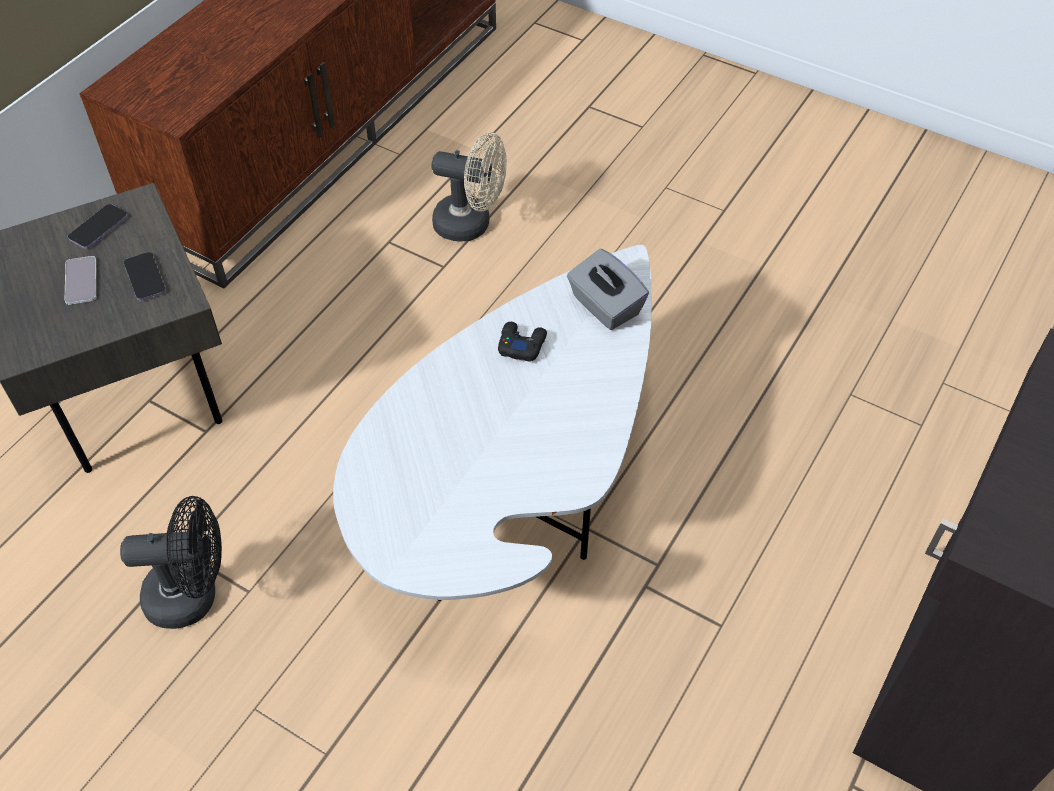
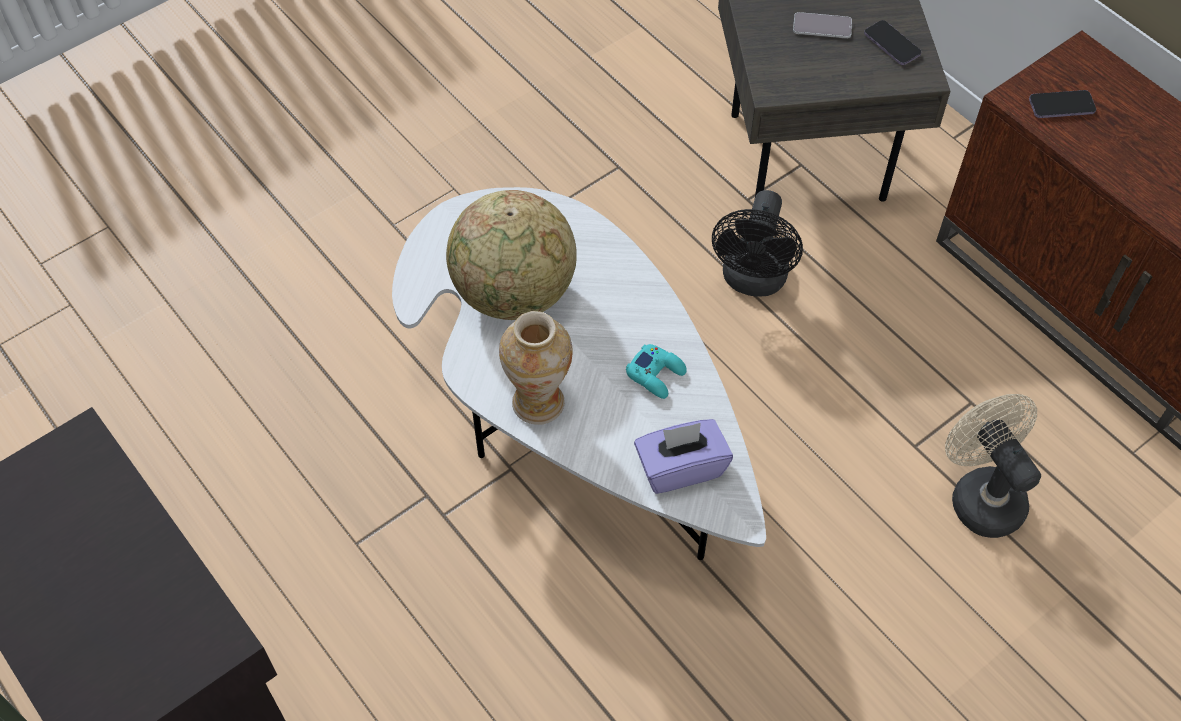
camera: 110 degrees right, 5 degrees up
black fan [120,496,222,629] -> black fan moved to [712,190,803,297]
phone [123,252,166,301] -> phone moved to [1029,90,1096,118]
beige fan [432,132,507,241] -> beige fan turned 120 degrees clockwise [945,394,1041,538]
black game controller [498,322,547,362] -> turquoise game controller [626,344,687,399]
grey tissue box [567,249,649,330] -> purple tissue box [634,419,733,494]
none -> globe [446,190,577,320]
none -> vase [499,311,573,425]

